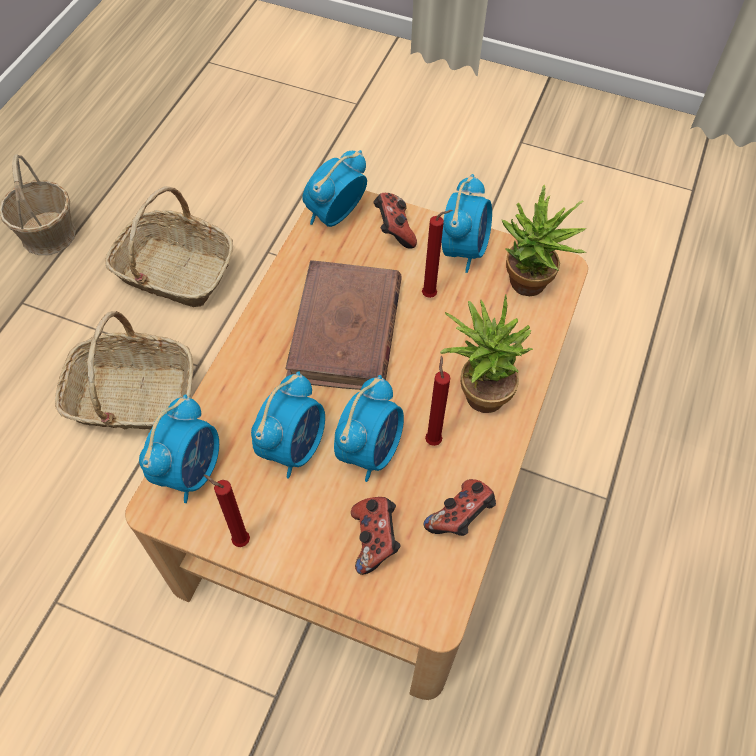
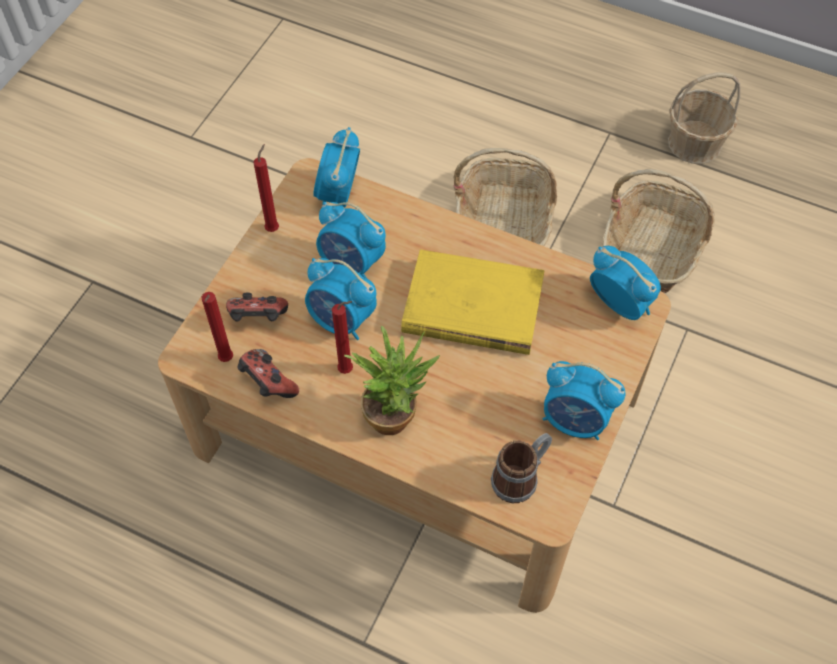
camera: 95 degrees right, 0 degrees up
alarm clock [139,394,219,503] -> alarm clock turned 75 degrees clockwise [313,127,360,207]
brown book [286,260,402,390] -> yellow book [401,249,545,355]
game controller [373,193,417,249] -> none
red candle [422,210,452,298] -> red candle moved to [202,292,233,362]
potted plant [501,185,586,296] -> mug [491,433,552,504]

